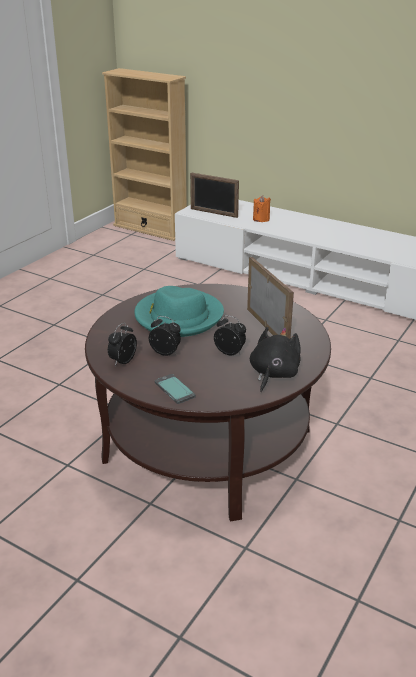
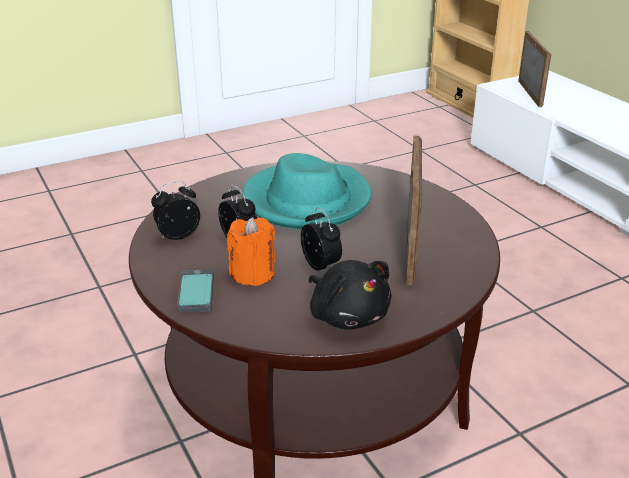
camera: 30 degrees right, 0 degrees up
picture frame [190,173,239,218] -> picture frame turned 150 degrees counterclockwise [518,31,551,107]
black plush toy [250,327,301,392] -> black plush toy turned 90 degrees clockwise [309,260,392,330]
orange candle [253,195,271,222] -> orange candle moved to [227,217,275,286]

